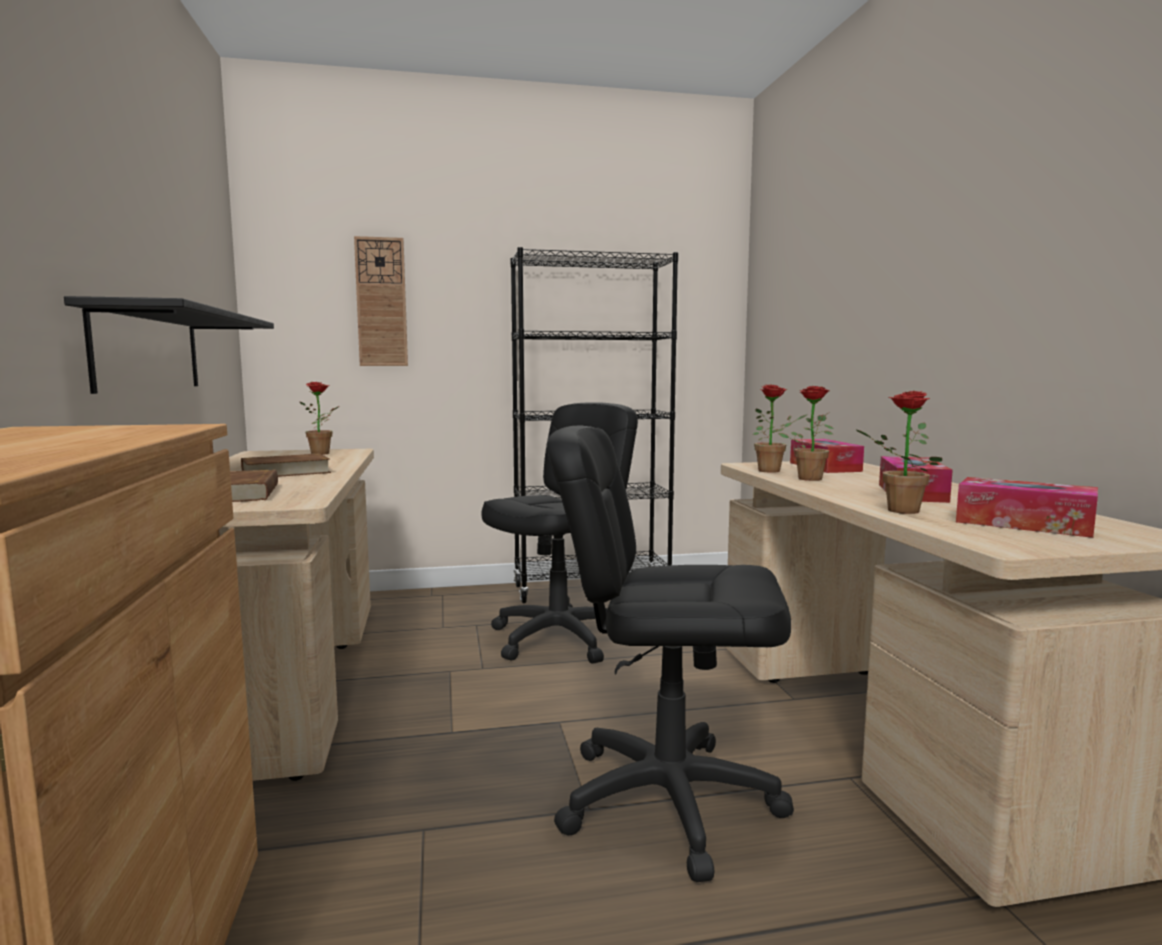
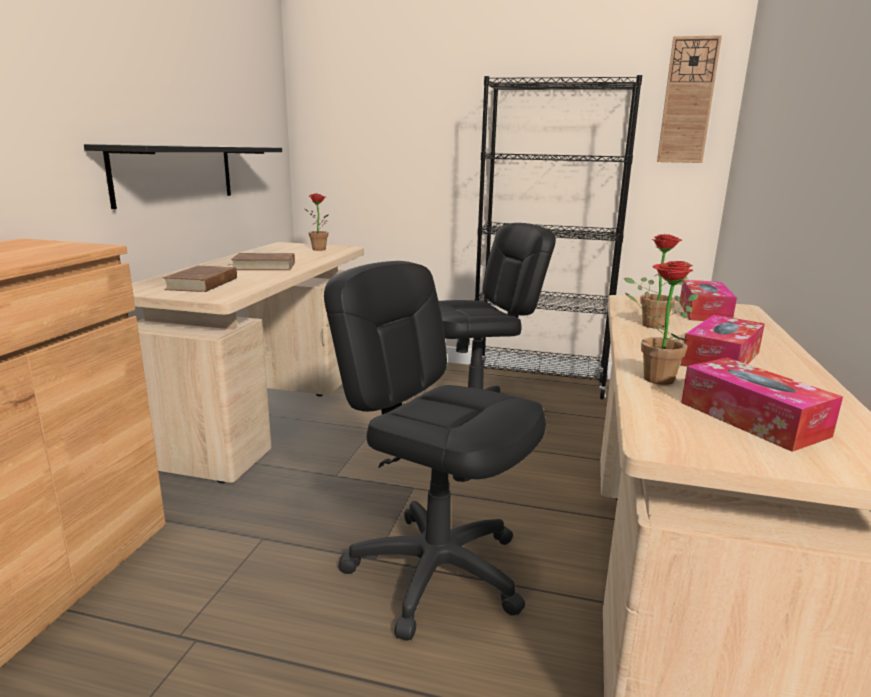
camera: 25 degrees right, 10 degrees up
wall clock [354,236,408,366] -> wall clock moved to [657,35,722,163]
potted plant [753,384,808,473] -> none

